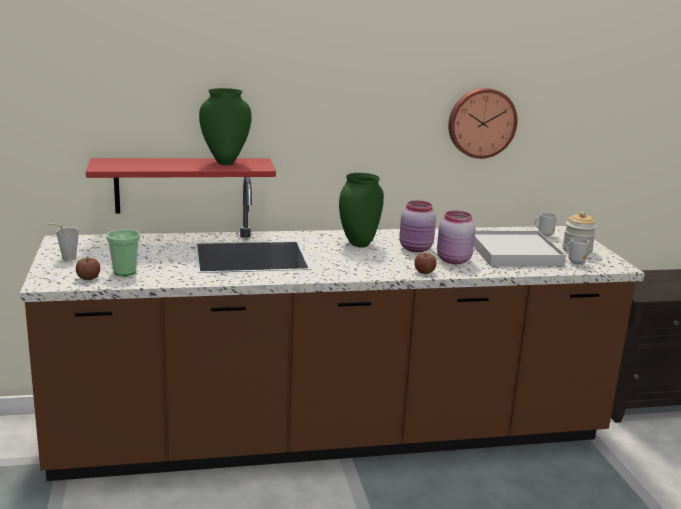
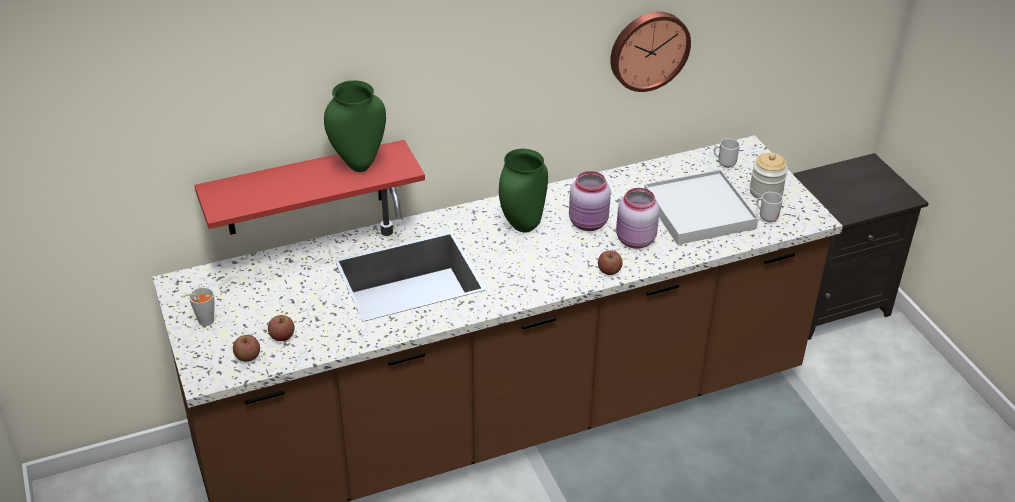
camera: 10 degrees left, 20 degrees up
cup [106,230,140,276] -> apple [268,315,295,341]

